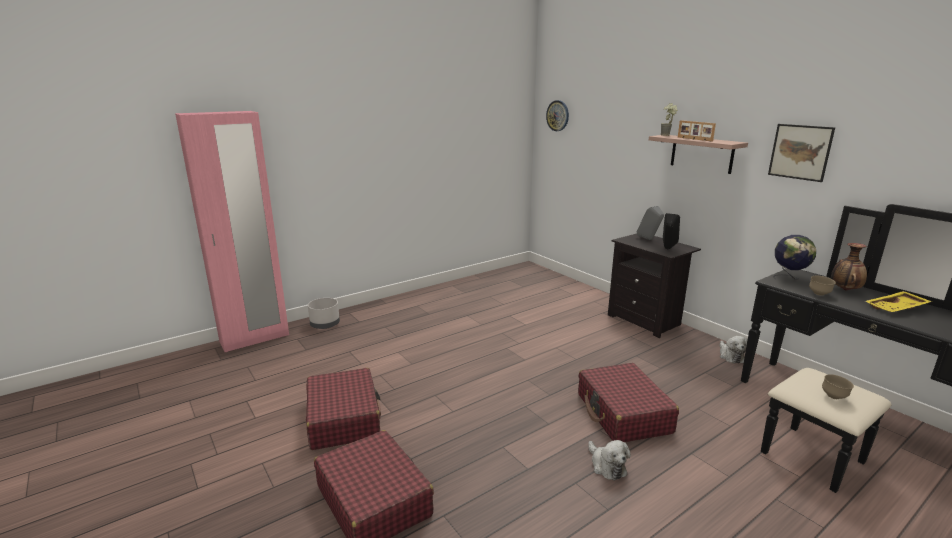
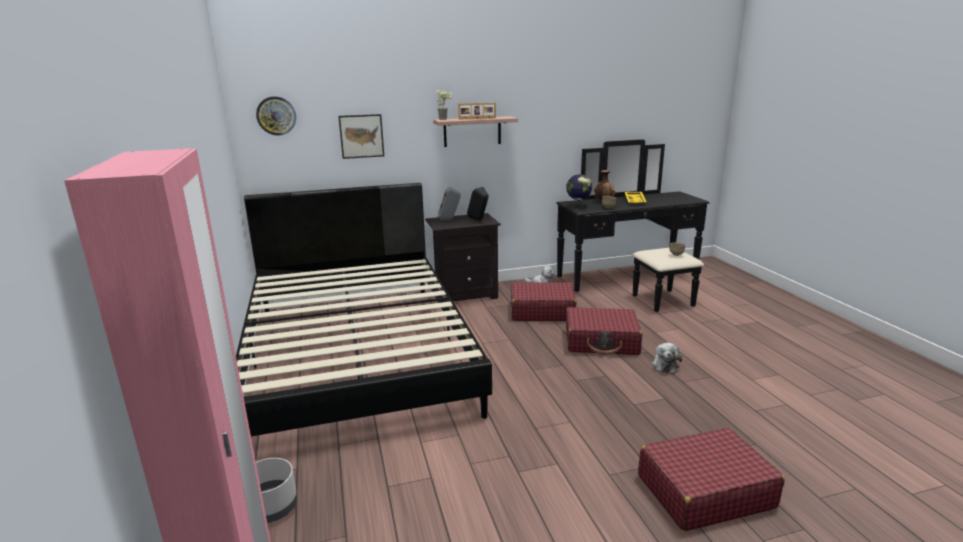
camera: 70 degrees left, 0 degrees up
red suitcase [306,368,381,450] -> red suitcase moved to [511,282,576,321]
plush toy [588,440,631,481] -> plush toy turned 105 degrees clockwise [651,343,682,373]
picture [768,124,835,182] -> picture moved to [338,114,384,159]
none -> black bed [236,183,492,436]

